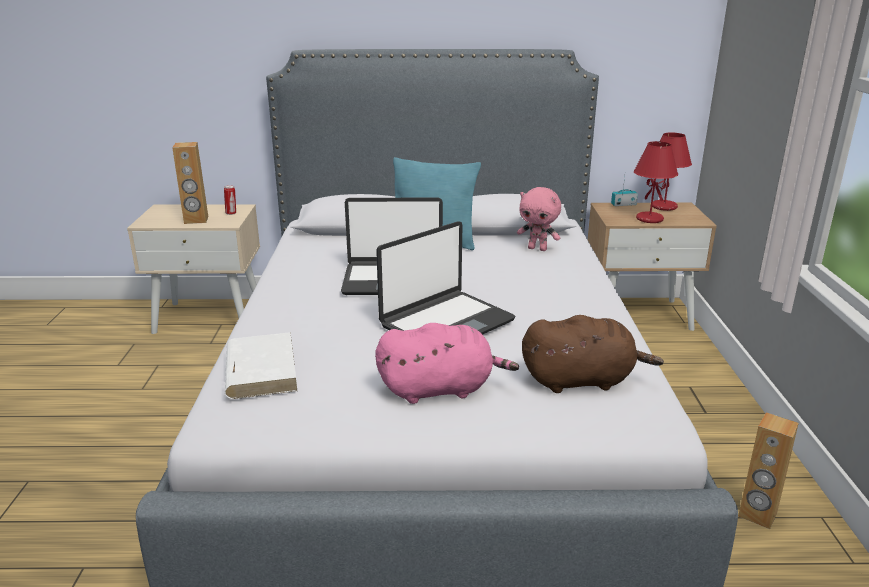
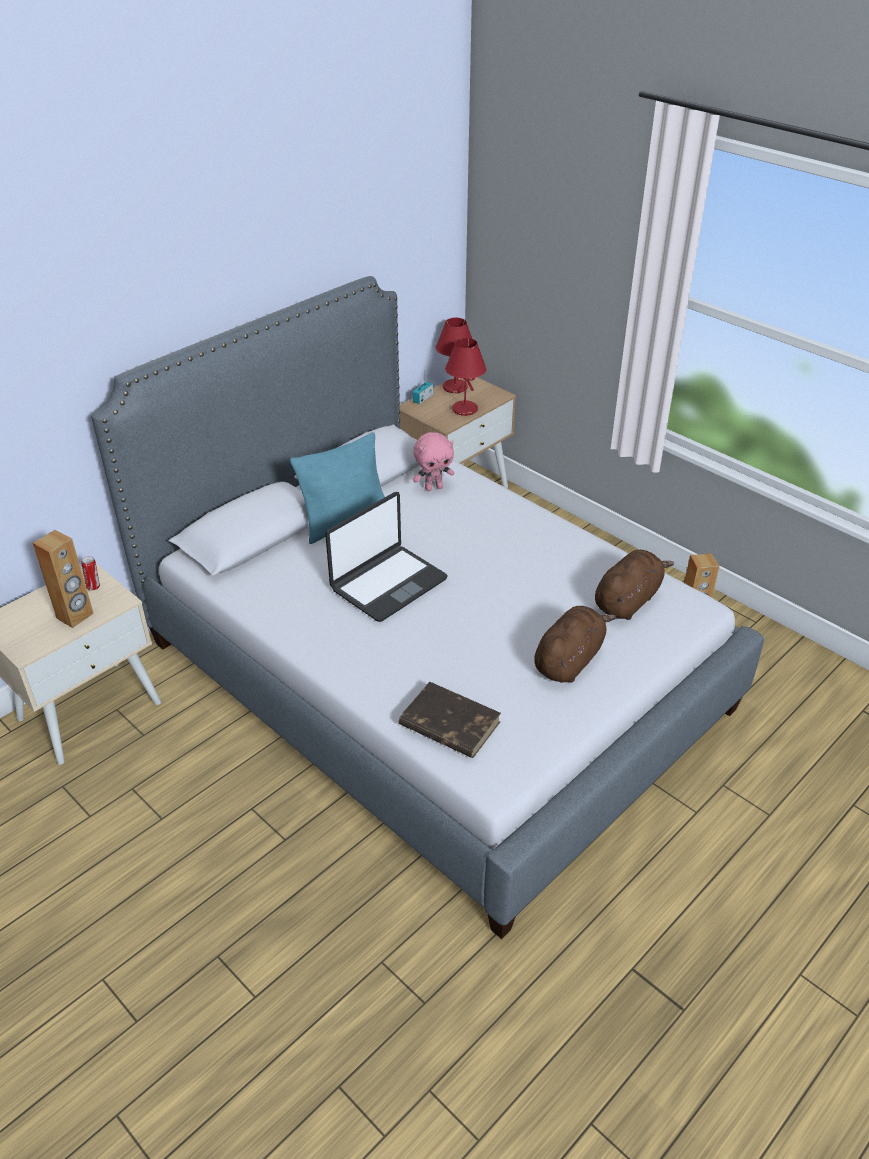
camera: 45 degrees left, 15 degrees up
white book [225,332,297,399] -> brown book [399,681,501,758]
pink plush toy [375,323,519,404] -> brown plush toy [534,606,616,683]
laptop [376,221,516,335] -> none

